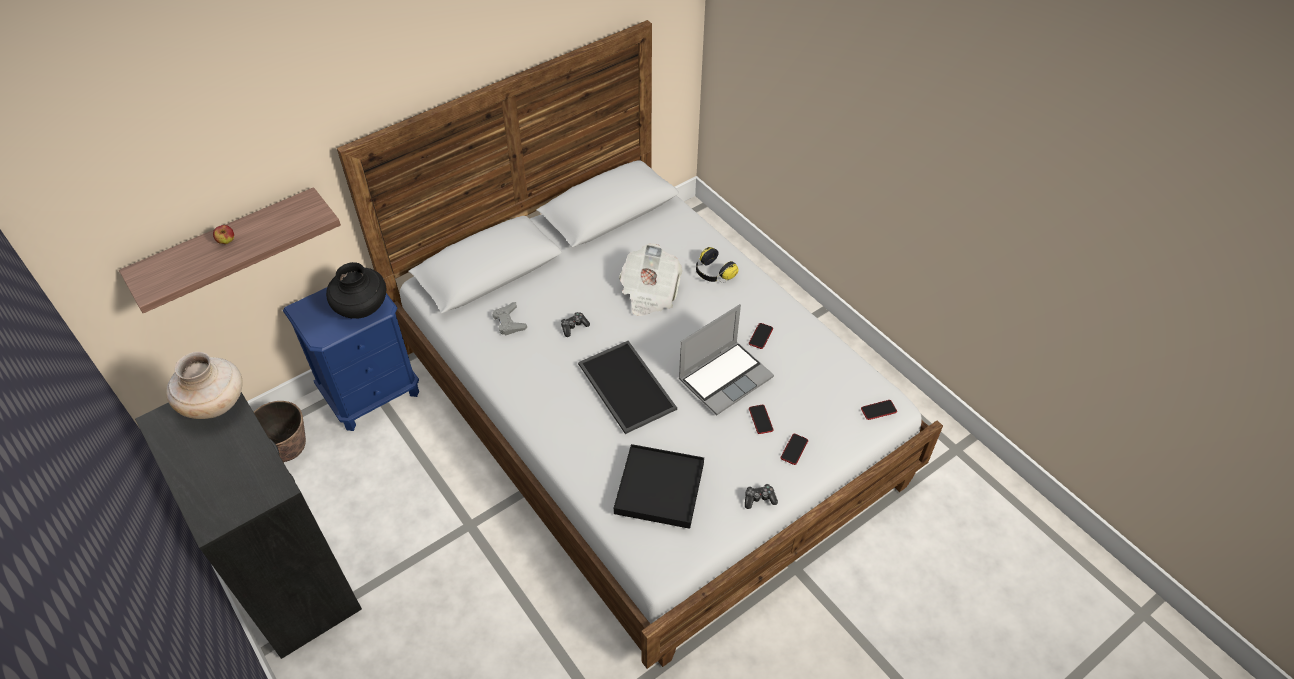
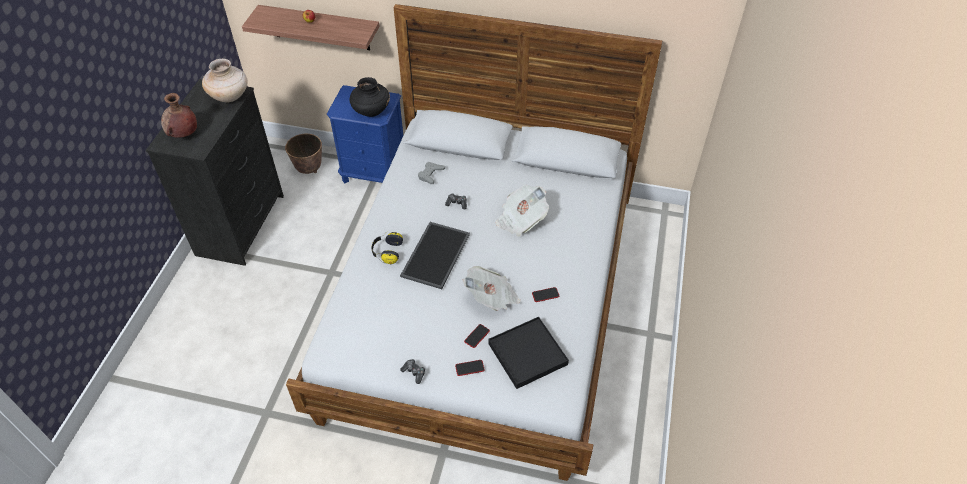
camera: 50 degrees right, 0 degrees up
black tray [614,444,704,529] -> black tray moved to [488,317,569,389]
laptop [679,304,774,415] -> newspaper [463,266,521,311]
headphones [696,247,739,283] -> headphones moved to [372,232,403,264]
phone [861,400,897,420] -> none
none -> brown vase [161,93,197,138]

